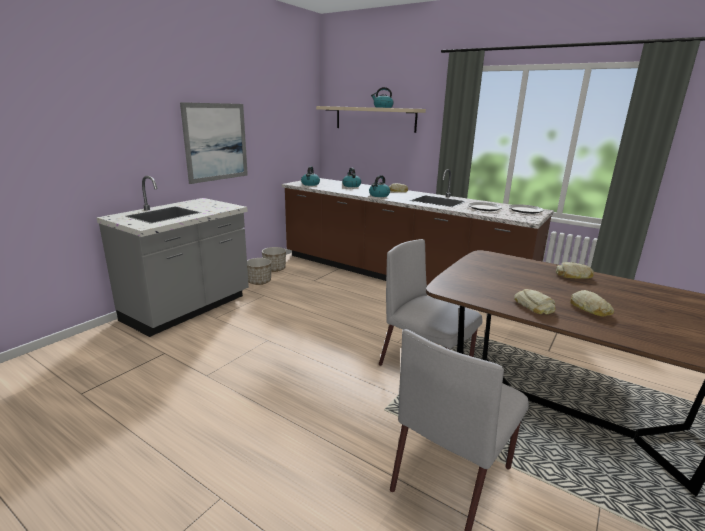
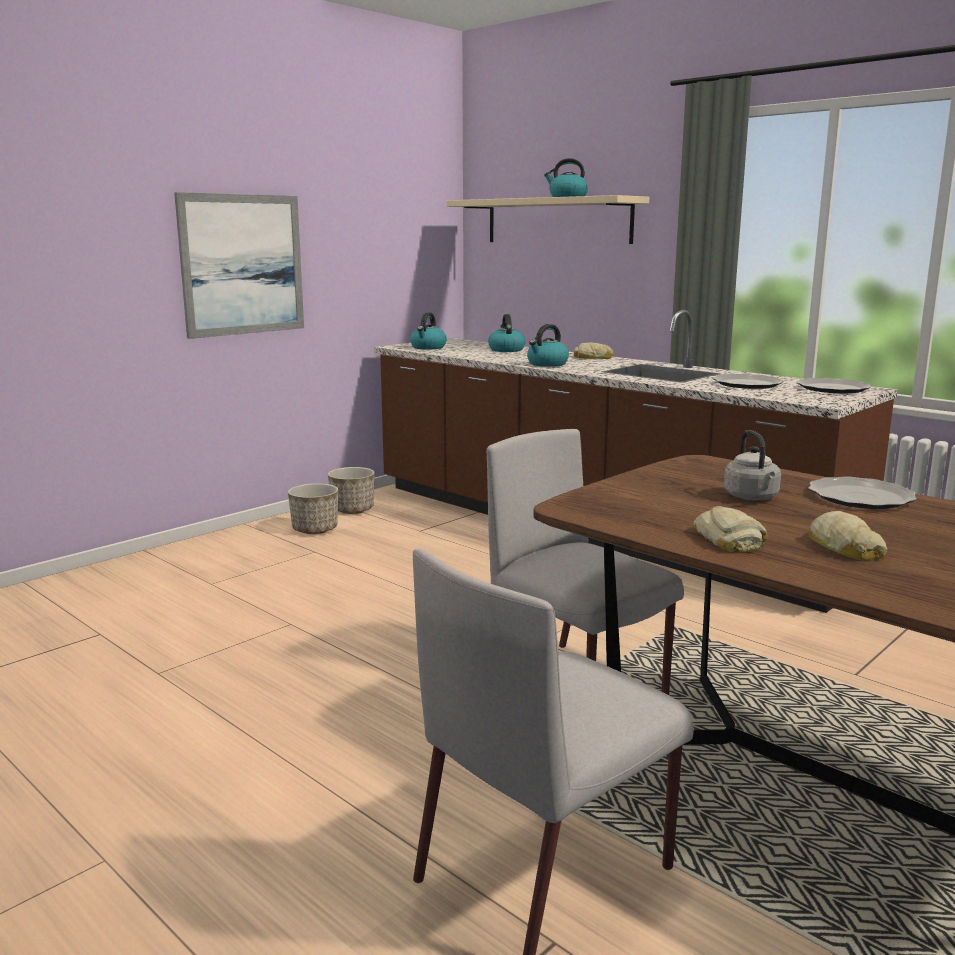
camera: 10 degrees right, 5 degrees down
grey counter [96,176,249,337] -> none
bread [556,262,594,279] -> plate [808,476,917,509]
none -> grey kettle [724,430,781,500]

